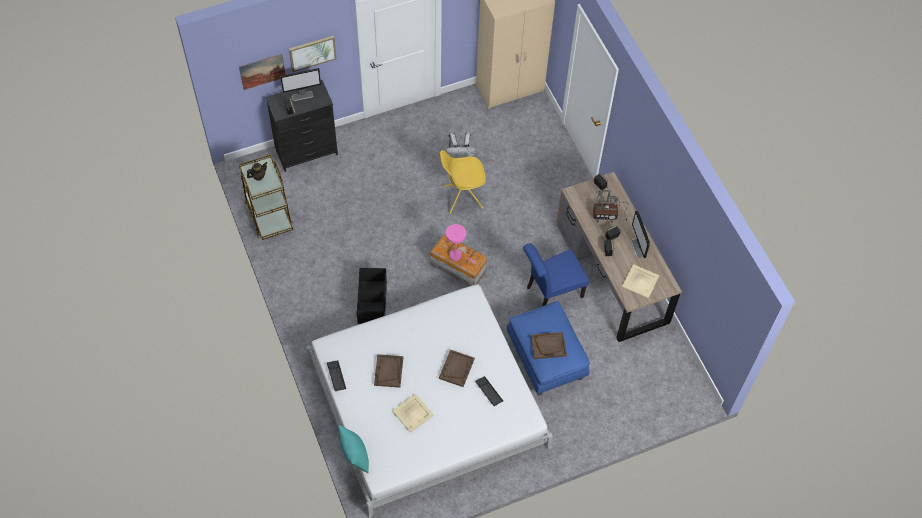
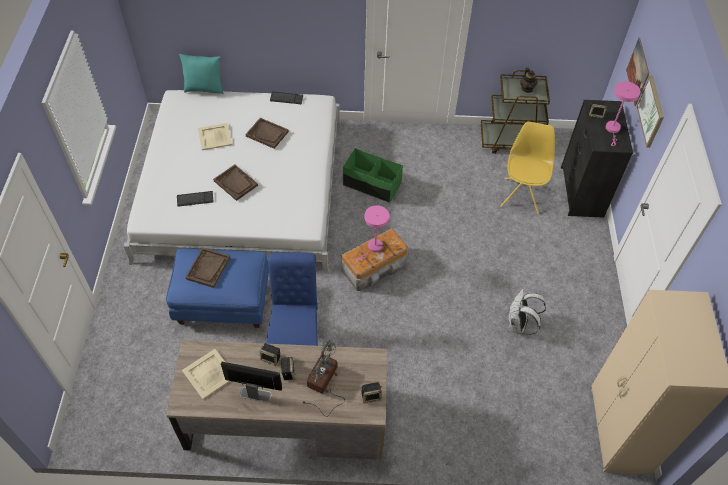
camera: 115 degrees right, 5 degrees down
monitor [280,68,321,101] -> pink table lamp [606,81,641,146]
black storage box [357,268,387,324] -> green storage box [343,148,403,203]
yellow chair [440,150,486,214] -> yellow chair moved to [500,122,555,214]

